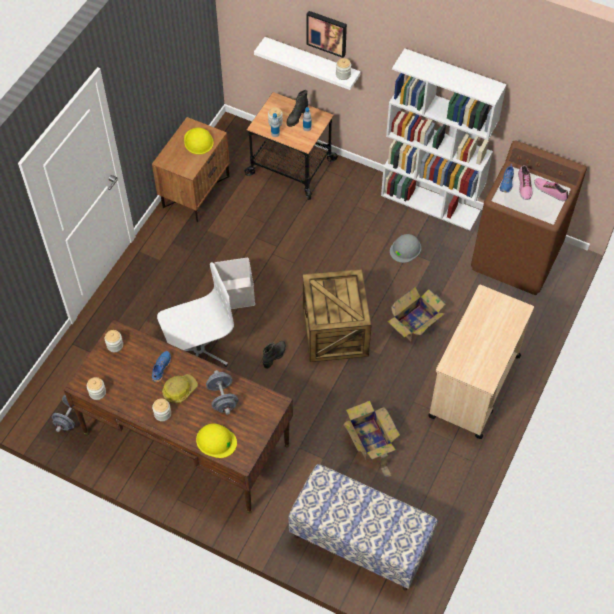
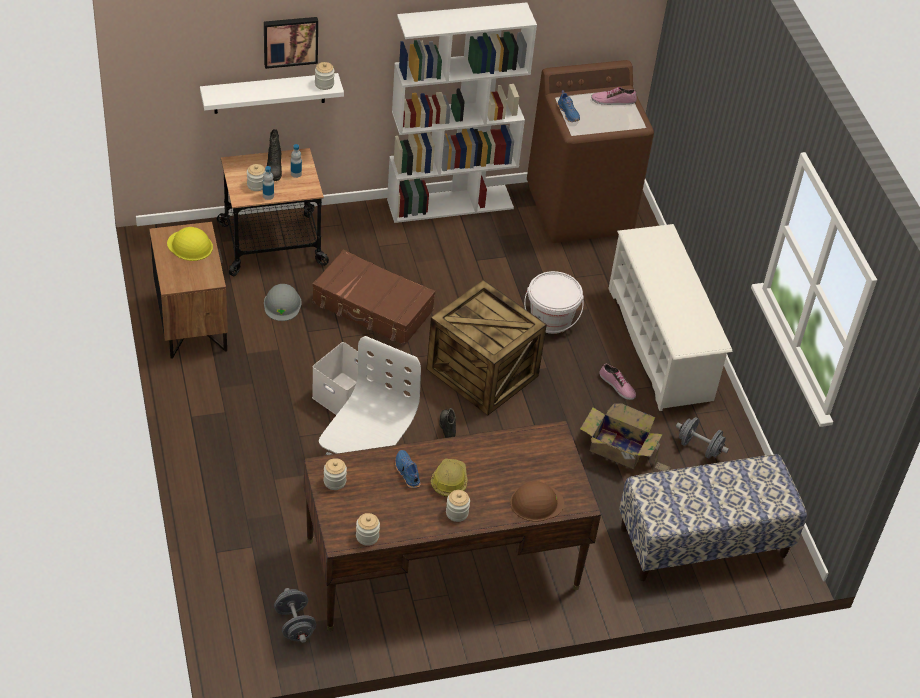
camera: 45 degrees left, 10 degrees down
yellow hard hat [196,423,237,458] -> brown hard hat [510,481,564,522]
grey dumbbell [206,370,238,415] -> grey dumbbell moved to [676,417,729,459]
cardboard box [387,287,447,341] -> white bucket [524,271,584,334]
grey hard hat [390,234,421,263] -> grey hard hat moved to [264,284,301,321]
beige cart [428,285,534,439] -> white shoe rack [608,224,732,411]
shoe [518,165,532,200] -> shoe moved to [599,363,636,400]
none -> brown suitcase [312,249,435,346]

